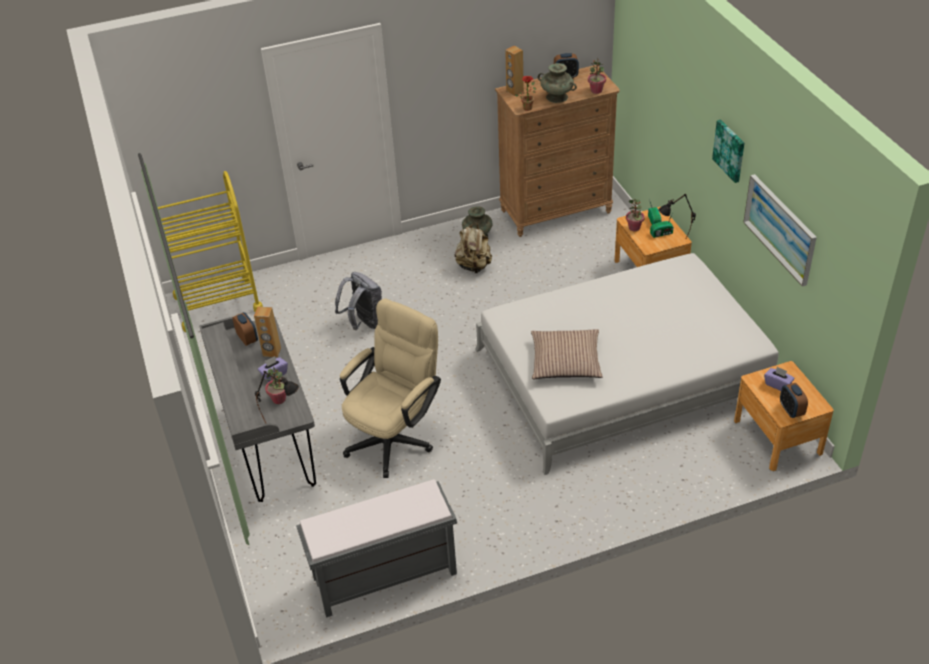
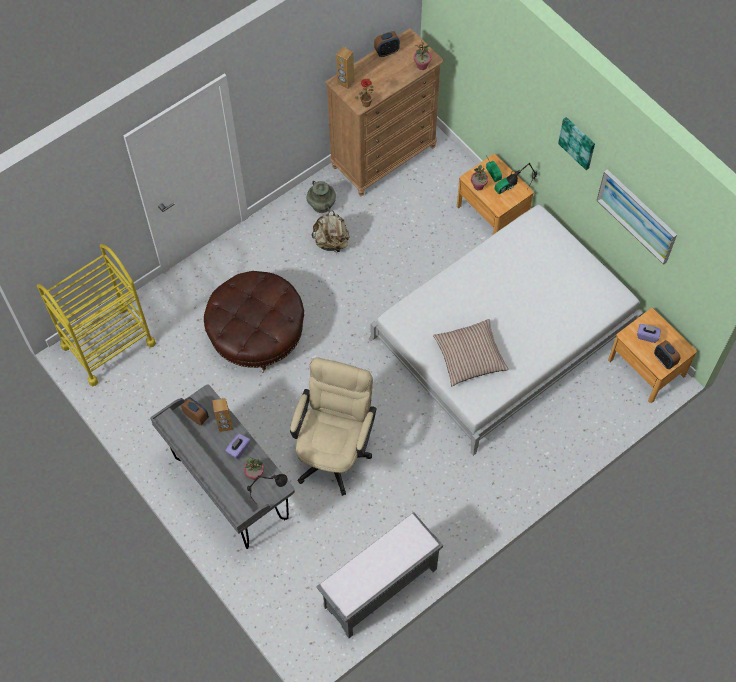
camera: 20 degrees left, 20 degrees up
grey backpack [335,272,382,330] -> brown ottoman [204,271,304,372]
turquoise vase [538,63,577,103] -> none

